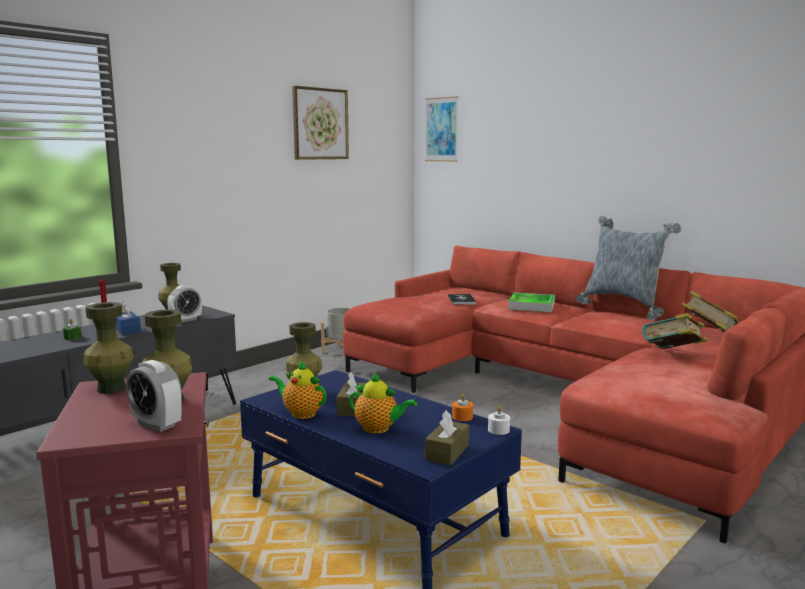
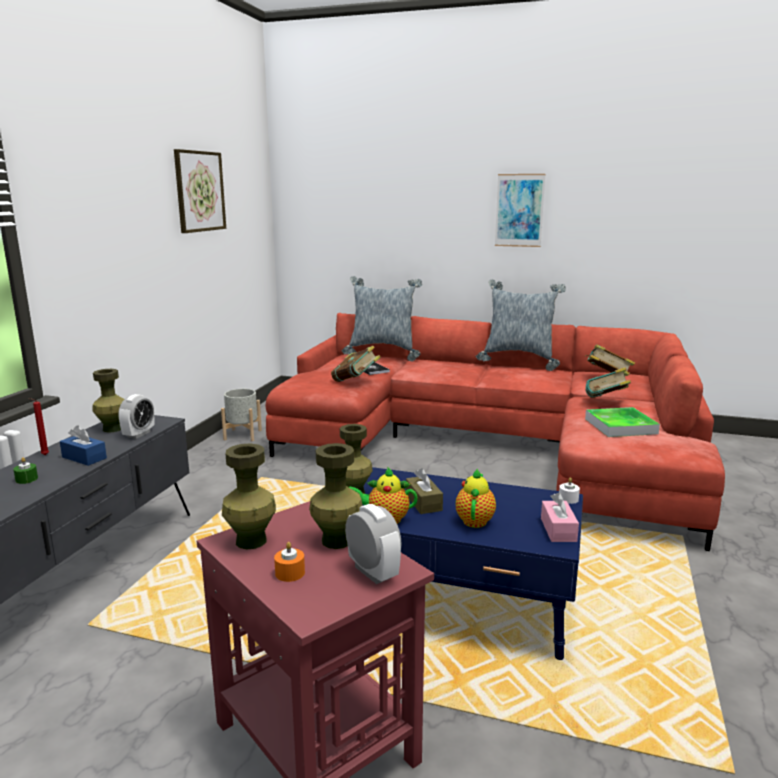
camera: 25 degrees left, 5 degrees up
alarm clock [126,360,182,432] -> alarm clock turned 135 degrees counterclockwise [345,504,402,584]
teapot [349,372,417,434] -> teapot turned 75 degrees counterclockwise [455,468,496,528]
picture [425,96,458,162] -> picture moved to [495,174,545,247]
brown tissue box [425,410,469,466] -> pink tissue box [541,492,579,542]
orange candle [452,394,473,421] -> orange candle moved to [274,542,305,582]
tray [508,293,555,312] -> tray moved to [585,407,660,437]
none -> book [331,346,381,382]
none -> pillow [342,276,422,362]

